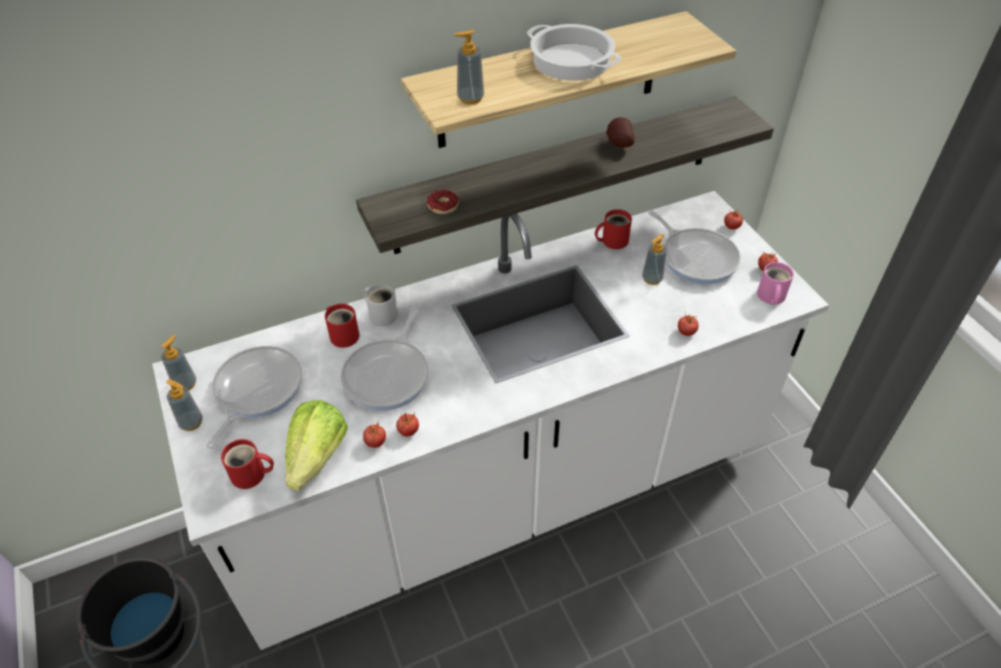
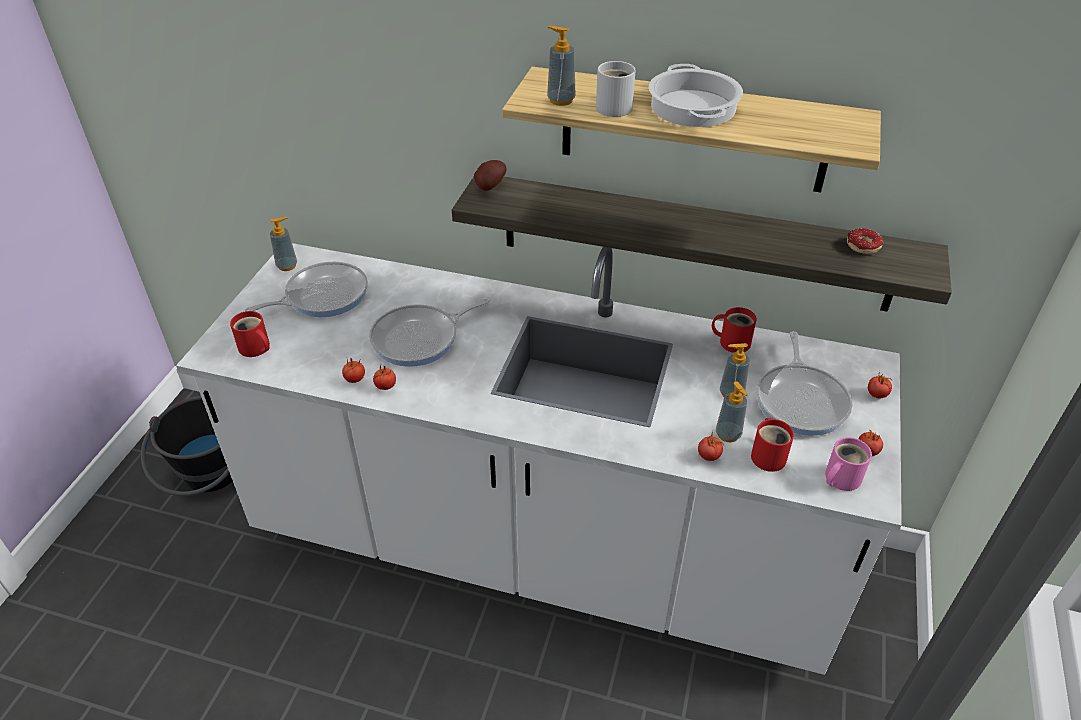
camera: 40 degrees right, 5 degrees down
soap dispenser [166,379,203,431] -> soap dispenser moved to [716,381,748,442]
lettuce [286,400,348,491] -> none
red mug [325,304,359,348] -> red mug moved to [751,418,794,472]
white mug [363,283,398,326] -> white mug moved to [596,61,636,117]
donut [427,190,459,214] -> donut moved to [847,228,883,254]
potato [606,117,635,147] -> potato moved to [474,160,507,191]

